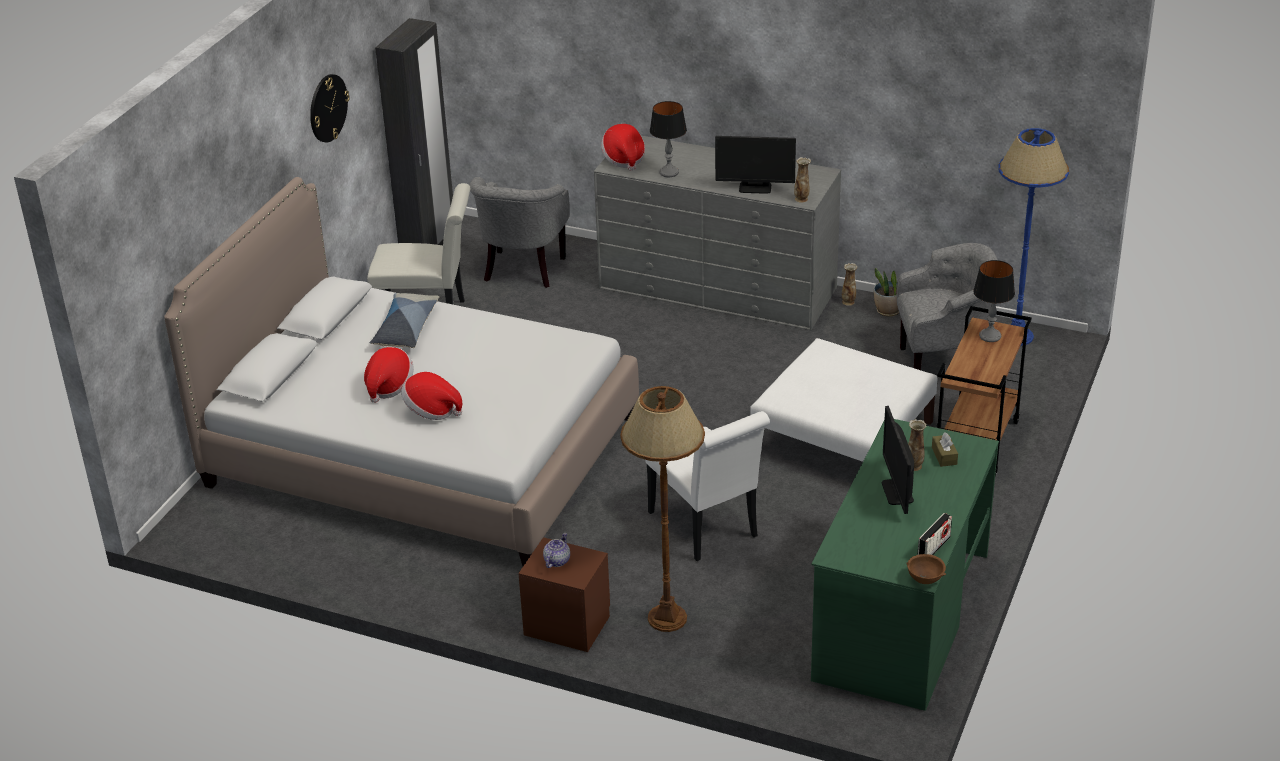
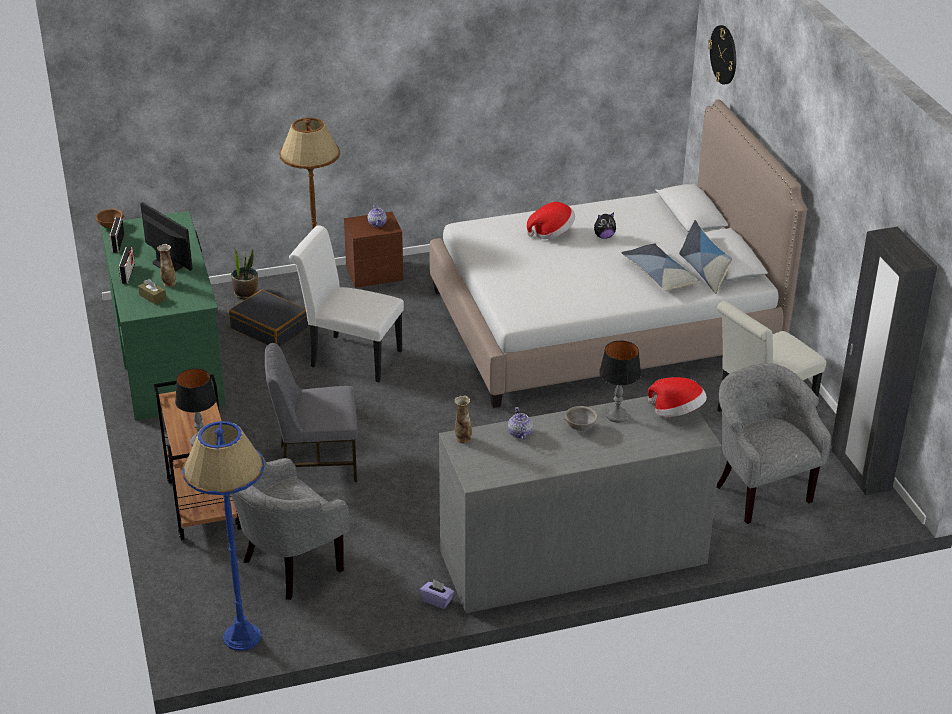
camera: 140 degrees right, 0 degrees up
wall clock [310,74,350,143] -> wall clock moved to [708,25,736,85]
hat [364,347,414,403] -> plush toy [594,213,616,239]
monitor [715,136,796,194] -> teapot [508,407,533,440]
white ottoman [750,338,937,462] -> grey chair [265,343,358,482]
vase [842,263,858,306] -> purple tissue box [420,579,454,609]
potted plant [874,268,899,317] -> potted plant moved to [231,247,258,299]
none -> radio [119,247,135,284]
none -> black suitcase [229,290,309,347]
none -> grey bowl [564,406,598,431]
none -> pillow [679,220,732,294]

